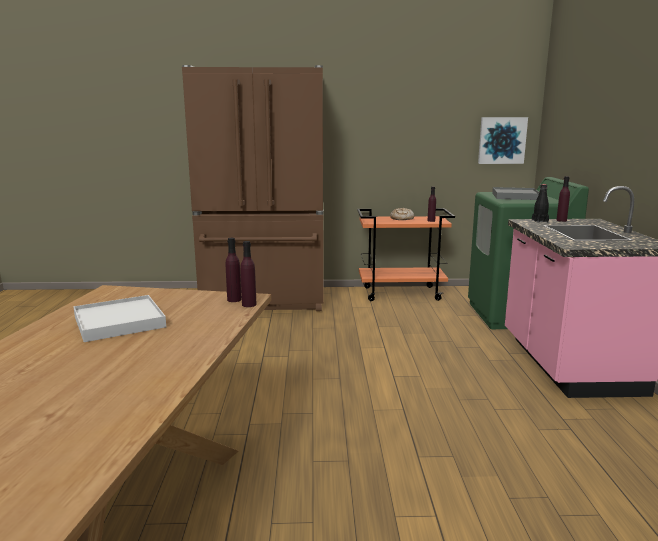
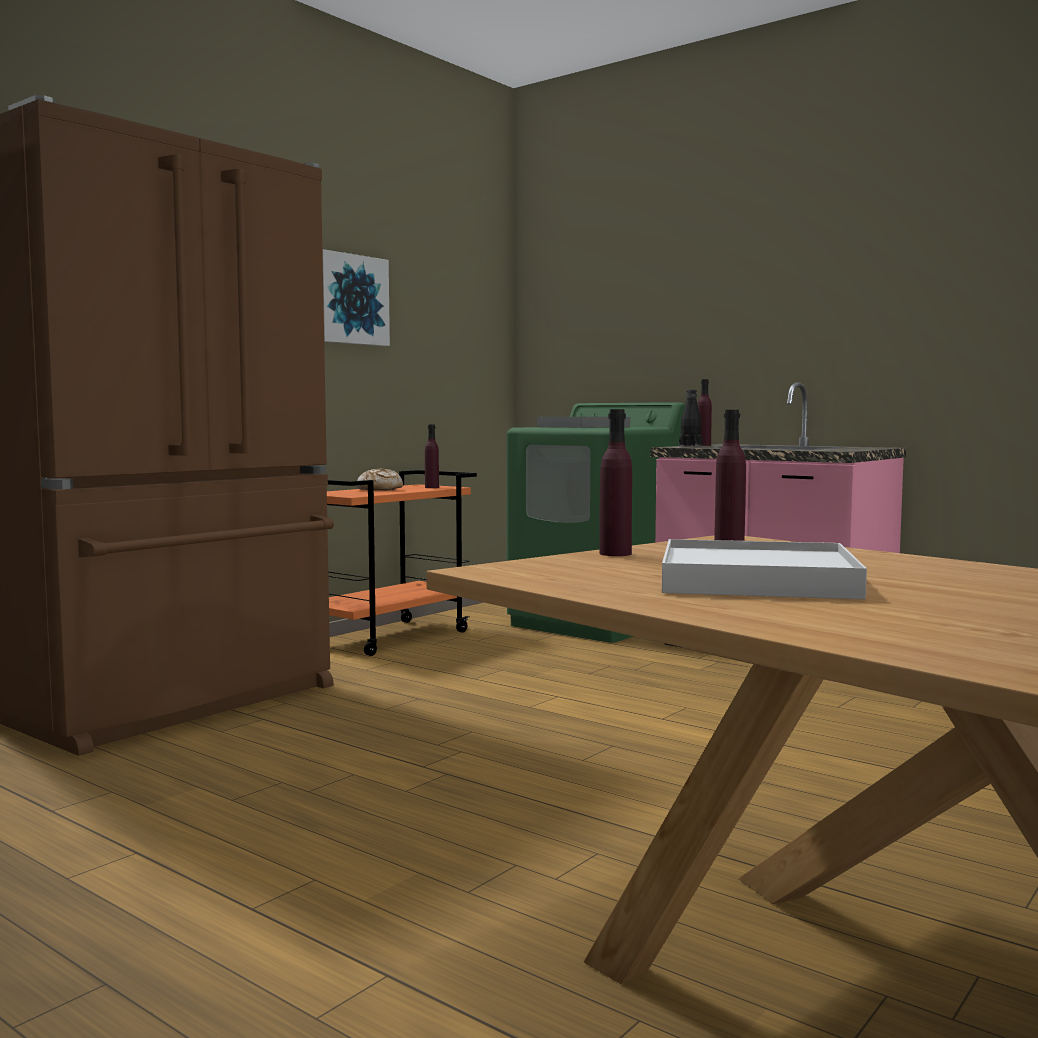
camera: 50 degrees left, 10 degrees down
purple bottle [240,241,257,307] -> purple bottle moved to [599,409,632,556]
picture [478,117,528,164] -> picture moved to [322,249,390,346]

